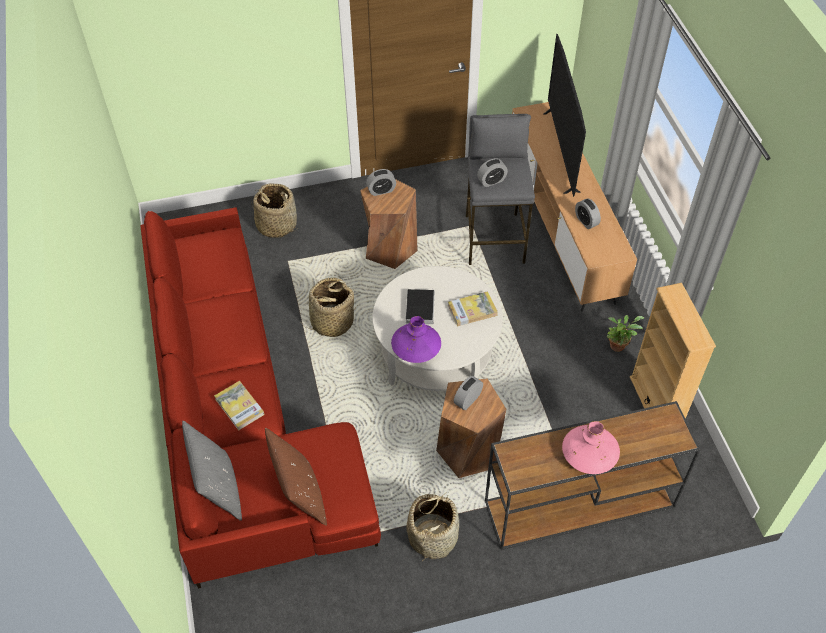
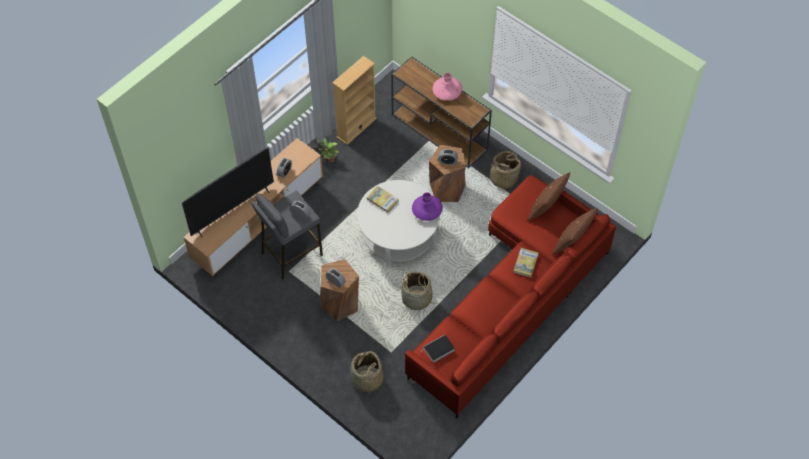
camera: 125 degrees left, 5 degrees up
grey pillow [182,421,242,521] -> brown pillow [553,208,598,255]
book [406,289,435,324] -> book moved to [421,335,455,363]

